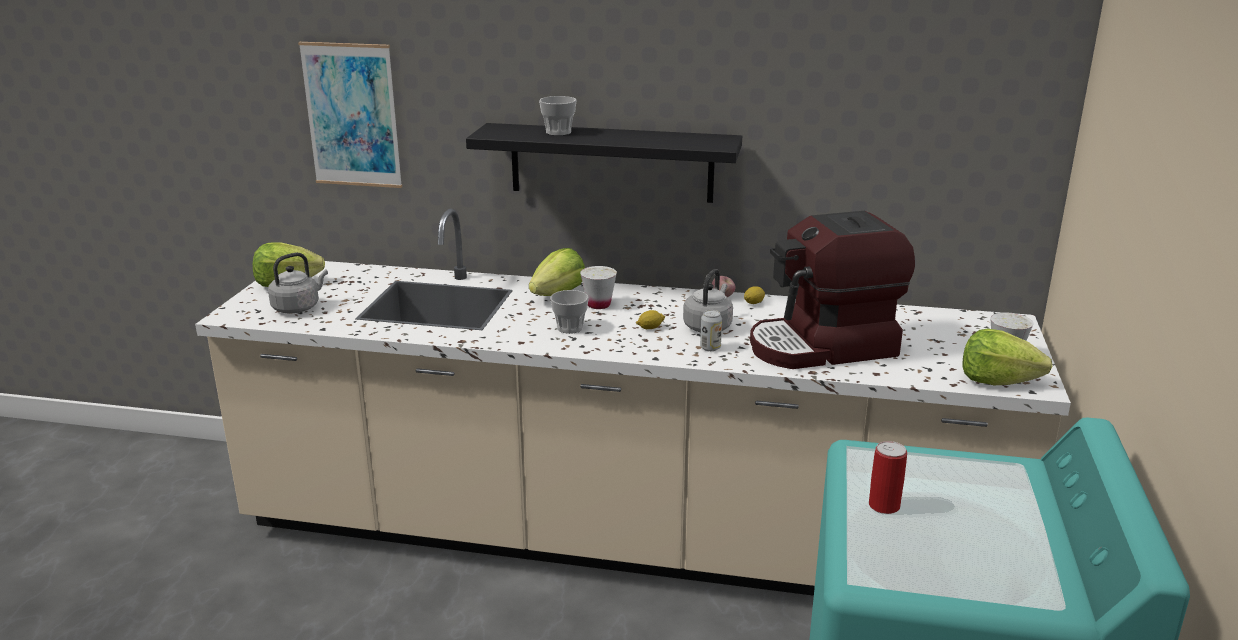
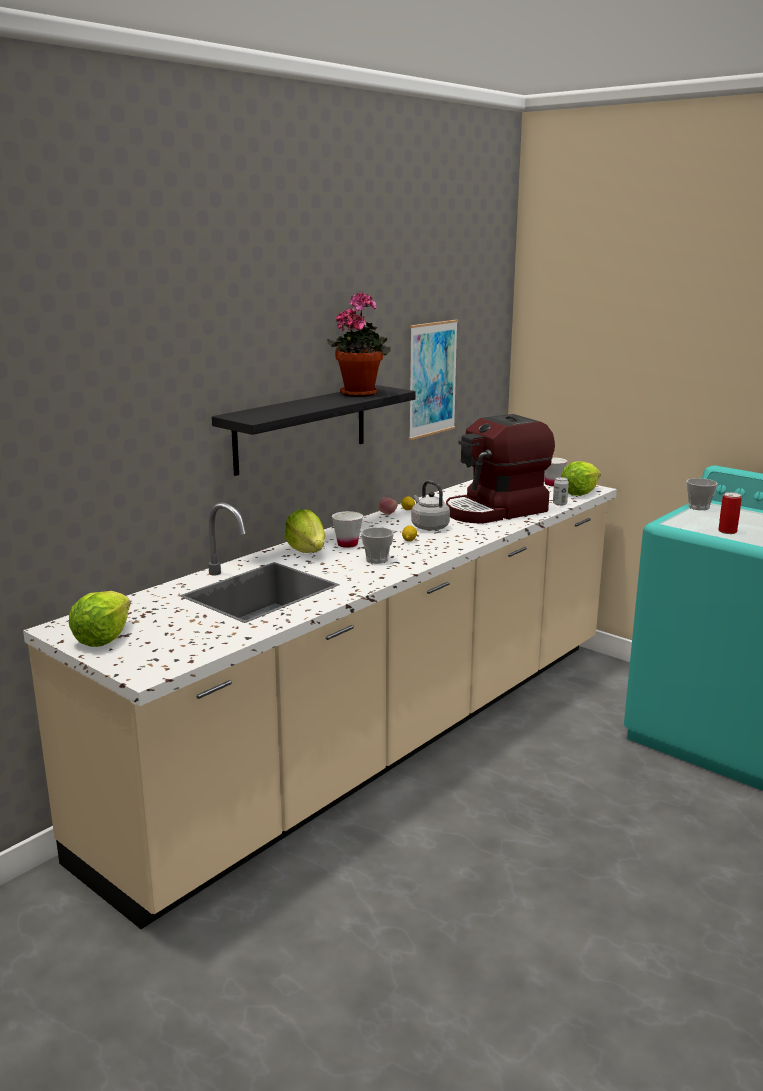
camera: 60 degrees left, 5 degrees down
grey kettle [268,252,328,313] -> none
picture [298,42,402,188] -> picture moved to [409,320,458,440]
cup [539,96,577,136] -> cup moved to [686,478,718,510]
can [700,310,722,351] -> can moved to [553,477,569,506]
coffee machine [750,211,915,369] -> coffee machine turned 45 degrees clockwise [446,414,555,524]
none -> potted plant [327,292,391,397]

